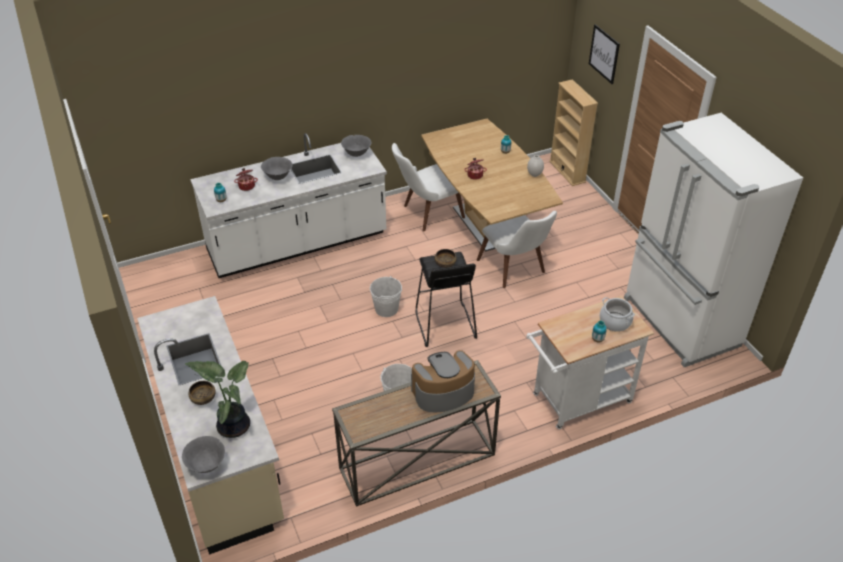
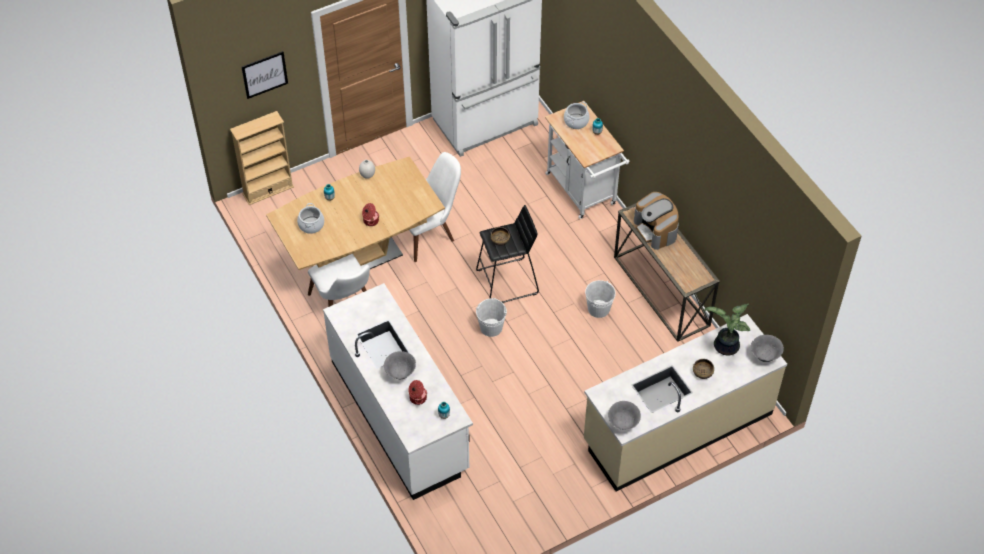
camera: 95 degrees left, 10 degrees up
grey bowl [341,135,372,157] -> grey bowl moved to [608,401,641,430]
none -> cooking pot [297,203,324,234]

